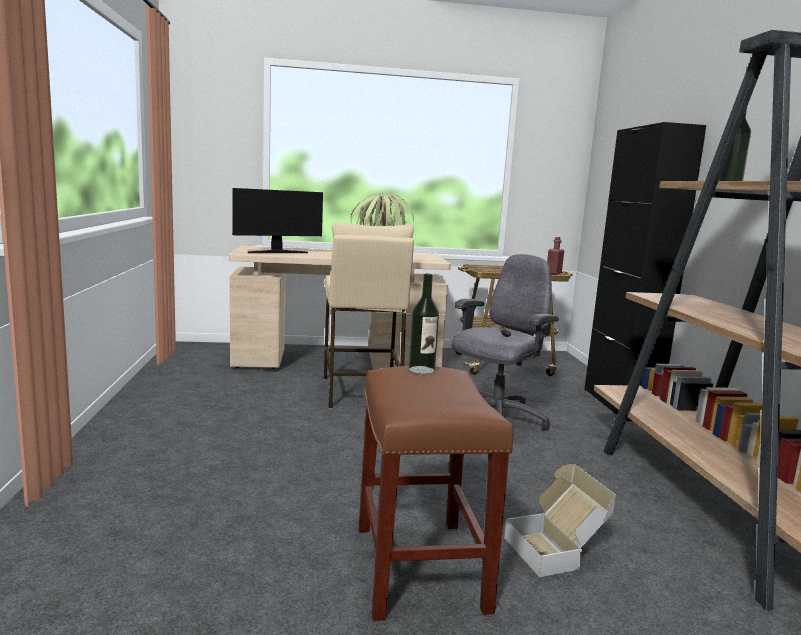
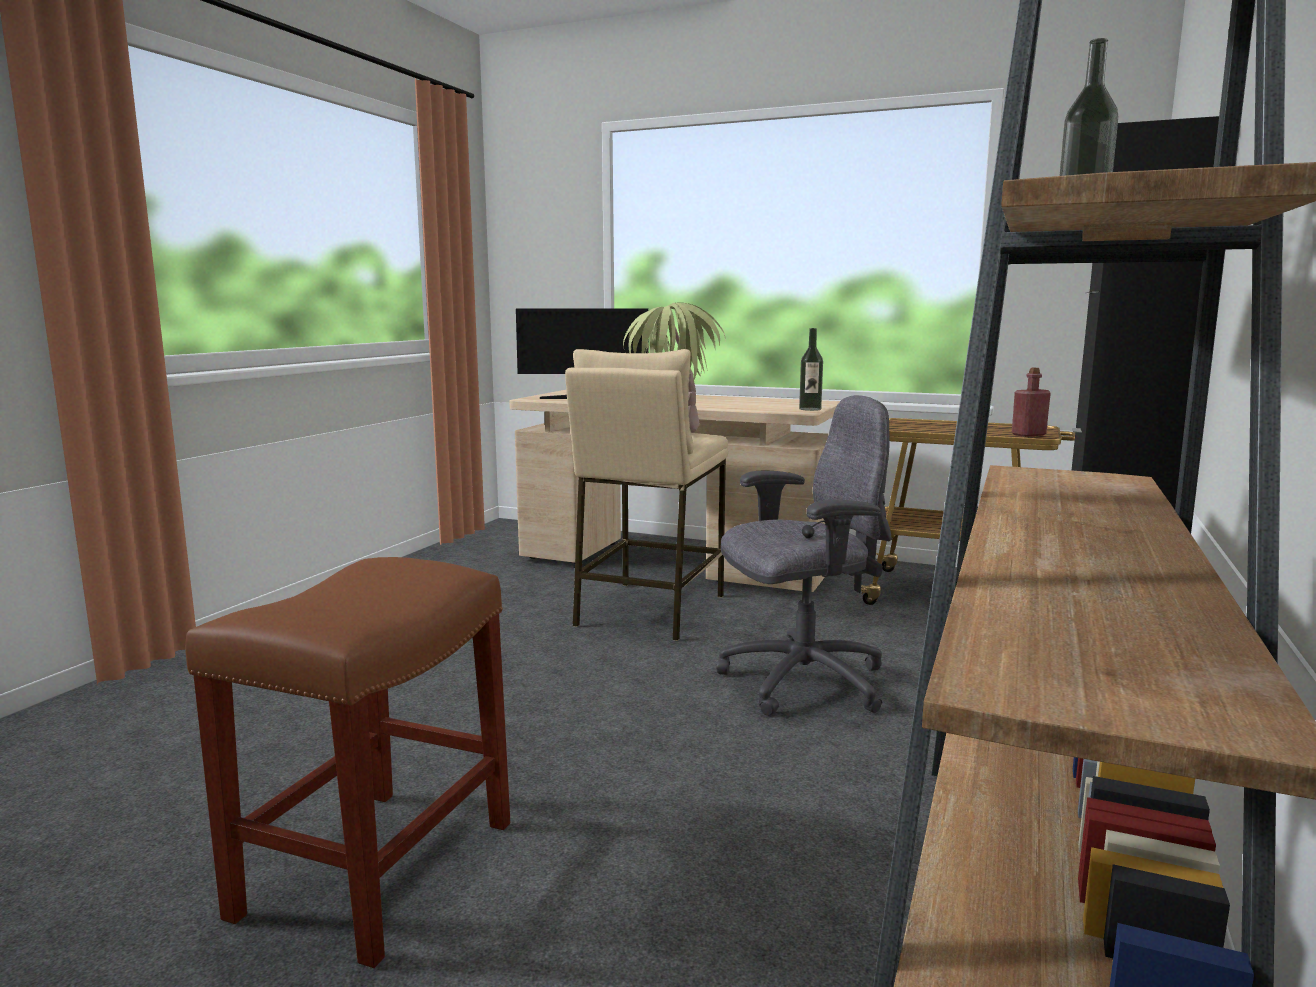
camera: 30 degrees right, 0 degrees up
bottle [409,274,439,374] -> bottle moved to [799,328,823,411]
cardboard box [504,464,616,577] -> none

